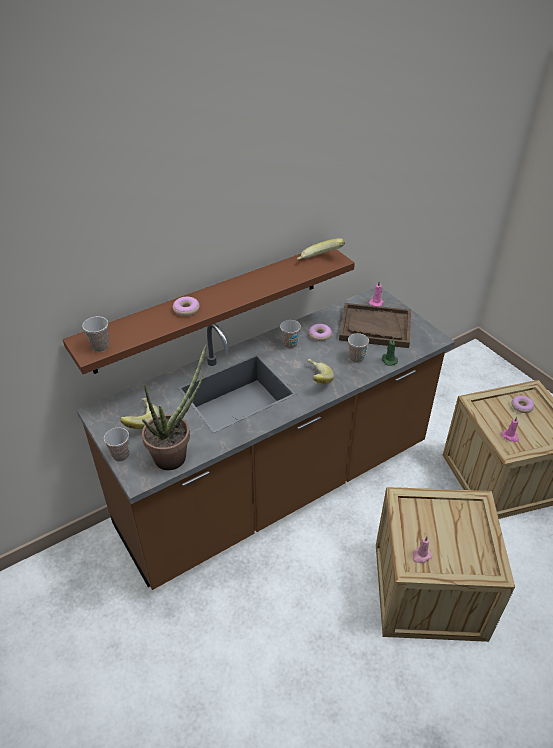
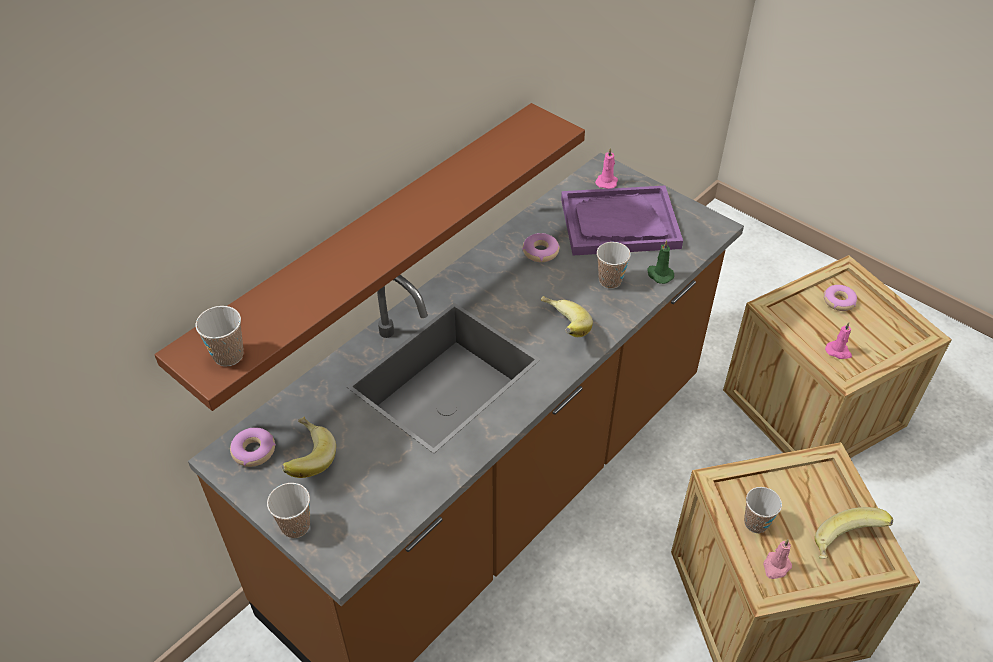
camera: 15 degrees left, 5 degrees up
potted plant [142,344,207,470] -> none
donut [173,297,200,316] -> donut moved to [230,428,276,467]
cup [280,320,301,349] -> cup moved to [744,487,782,533]
banana [297,238,345,260] -> banana moved to [815,507,893,559]
brown tray [339,303,411,348] -> purple tray [561,186,683,255]

